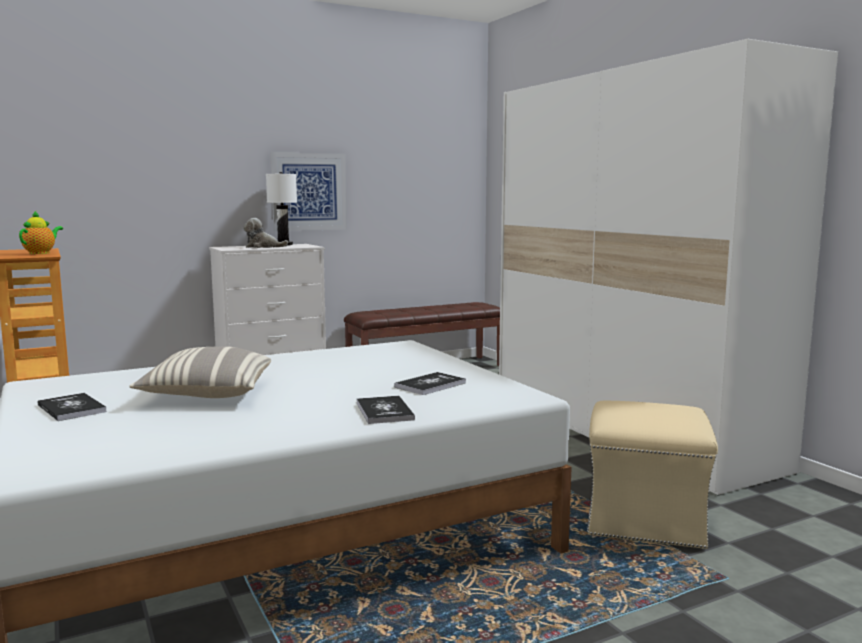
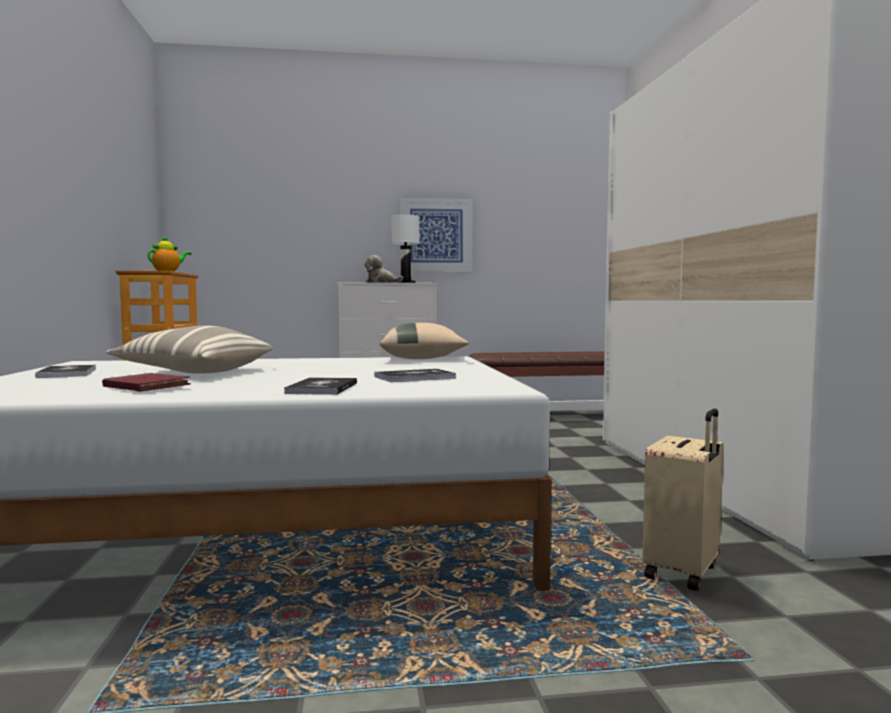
camera: 20 degrees right, 5 degrees down
beige ottoman [587,401,718,549] -> beige suitcase [642,408,724,591]
none -> red book [102,373,191,392]
none -> beige pillow [380,323,469,359]

